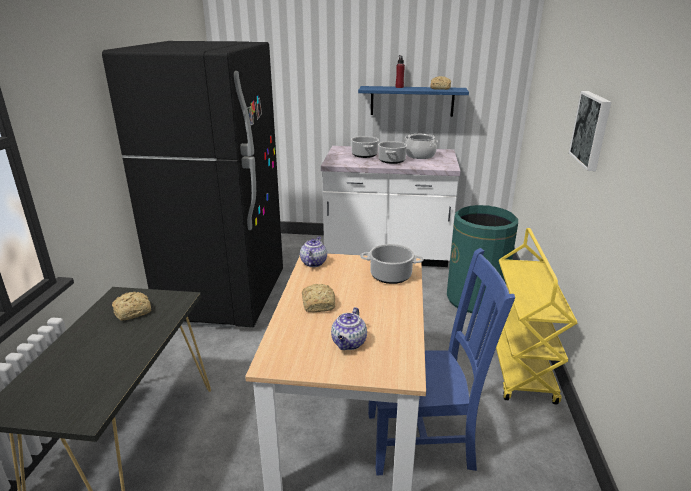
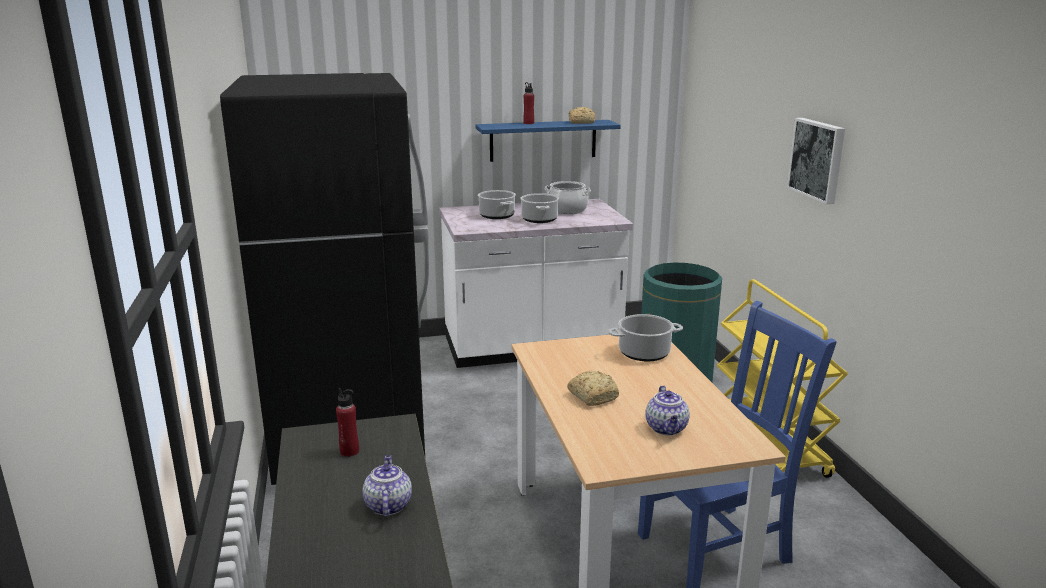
camera: 20 degrees left, 5 degrees down
bread [112,292,151,321] -> red bottle [336,388,359,457]
teapot [300,236,327,267] -> teapot moved to [363,455,412,517]

